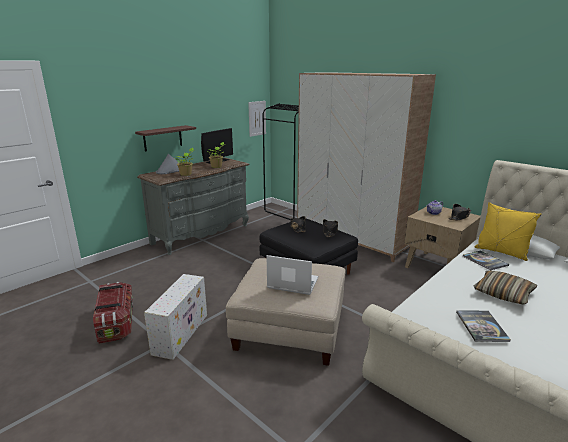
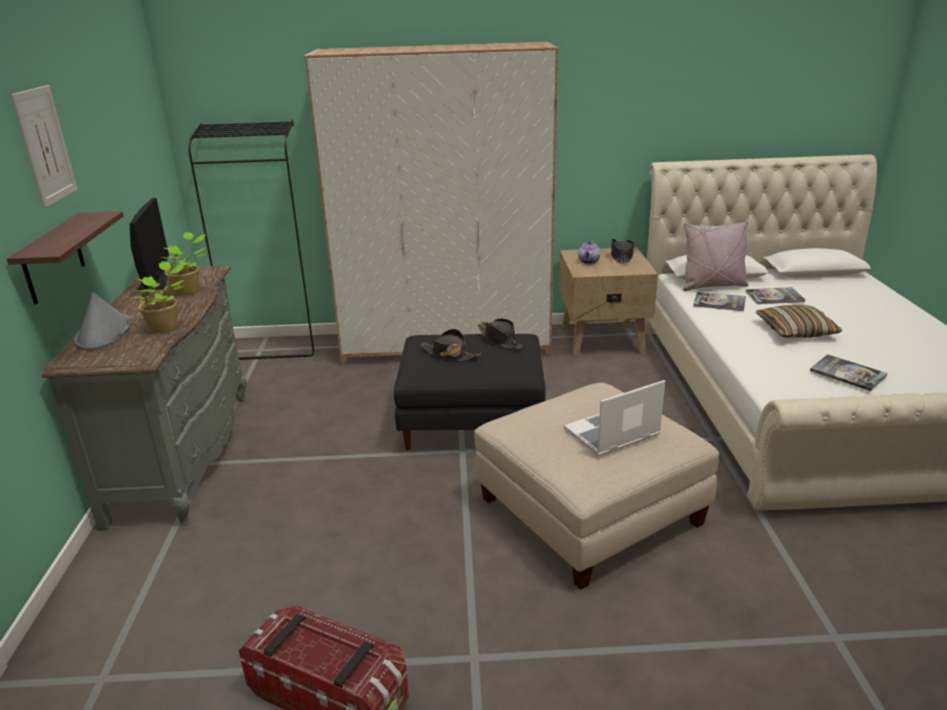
camera: 45 degrees left, 5 degrees up
white storage box [144,274,207,360] -> none
picture [248,101,266,137] -> picture moved to [10,85,78,208]
yellow pillow [475,202,541,261] -> purple pillow [683,221,748,291]
none -> book [746,287,805,304]

